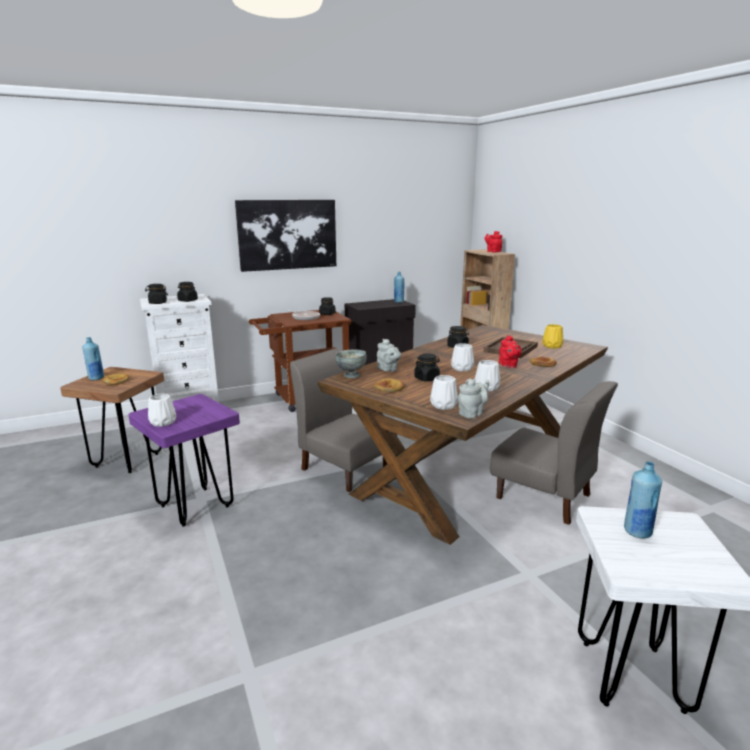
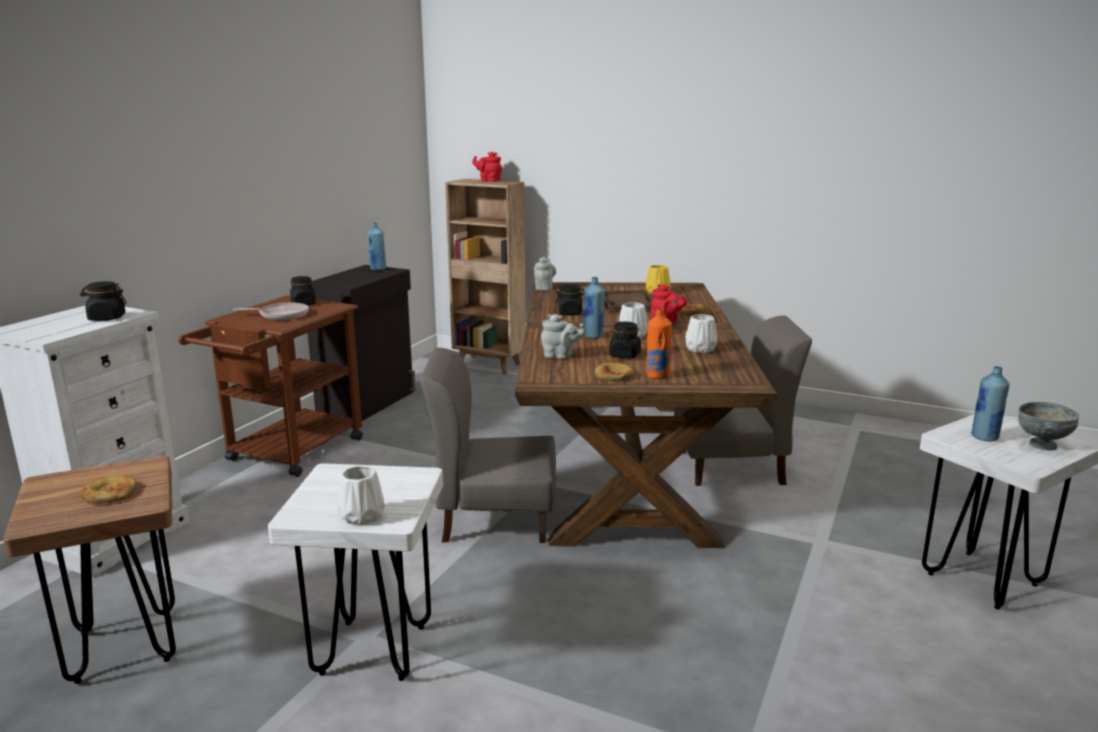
camera: 40 degrees left, 0 degrees up
blue bottle [82,337,104,380] -> blue bottle moved to [583,277,605,339]
purple stool [128,394,240,527] -> white stool [268,463,443,681]
black jar [145,284,168,304] -> none
picture [235,200,336,272] -> none
grey bowl [336,350,366,378] -> grey bowl moved to [1018,402,1079,450]
white vase [430,375,458,410] -> none
grey teapot [458,378,490,419] -> grey teapot moved to [534,257,556,290]
none -> orange bottle [647,308,672,379]

